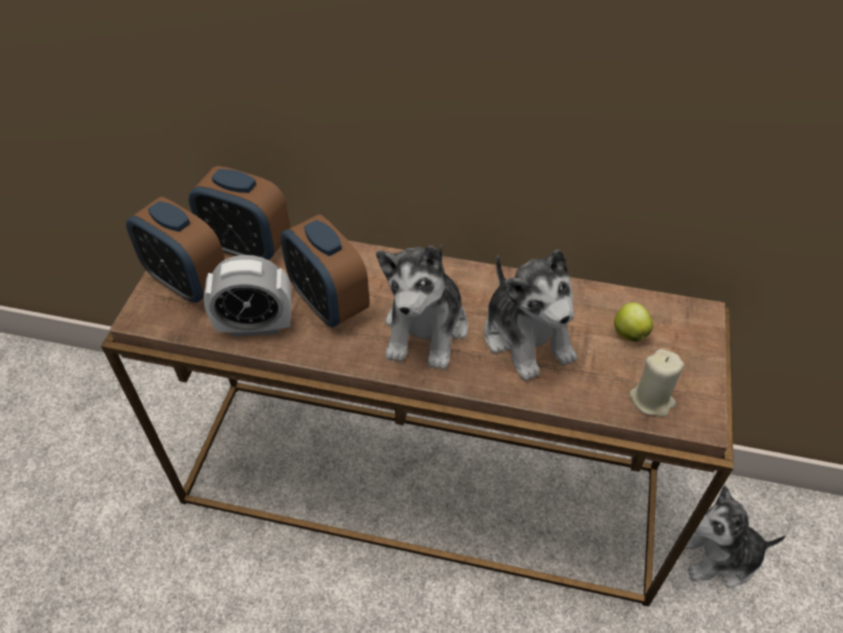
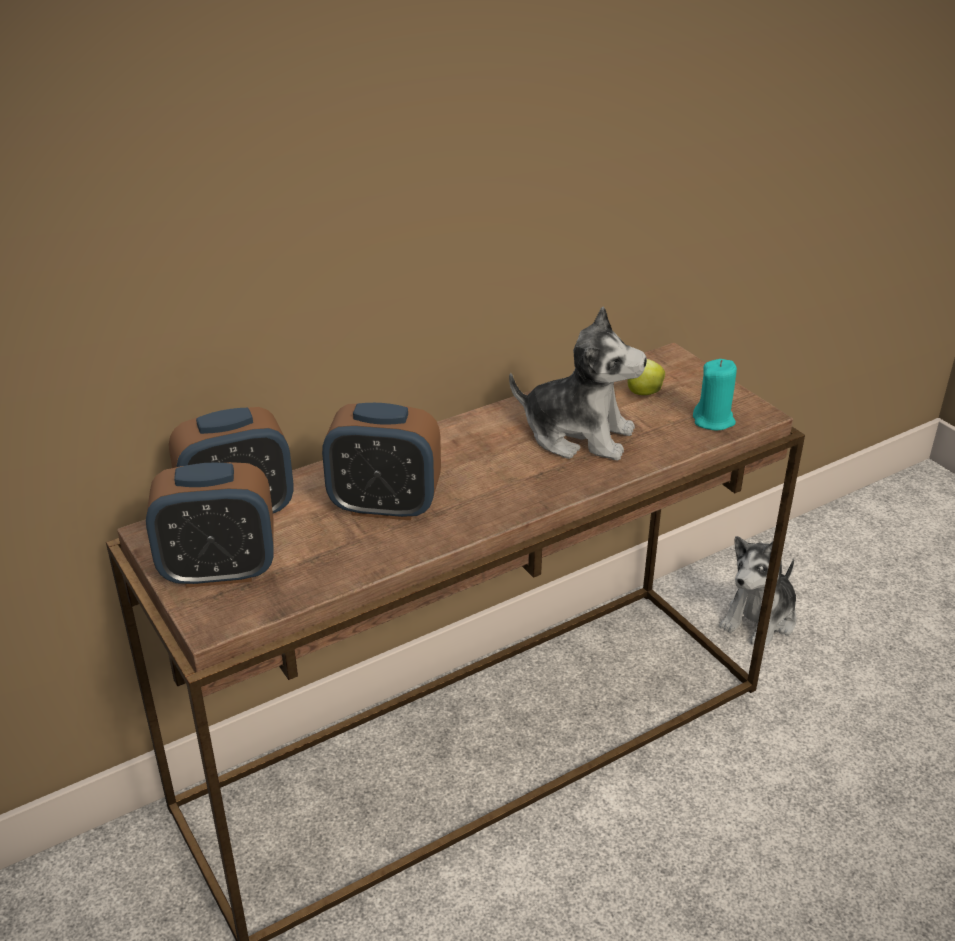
camera: 45 degrees left, 15 degrees down
alarm clock [204,255,291,337] -> none
plush toy [376,245,468,370] -> none
beige candle [629,349,684,417] -> turquoise candle [693,359,737,431]

